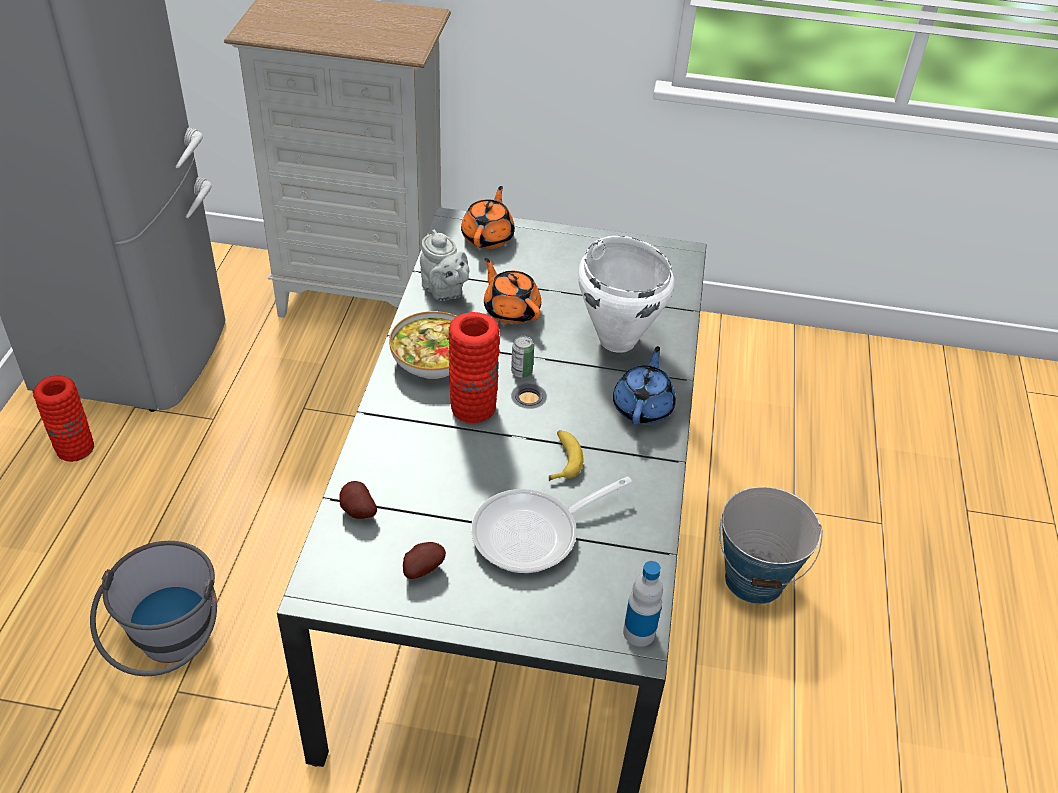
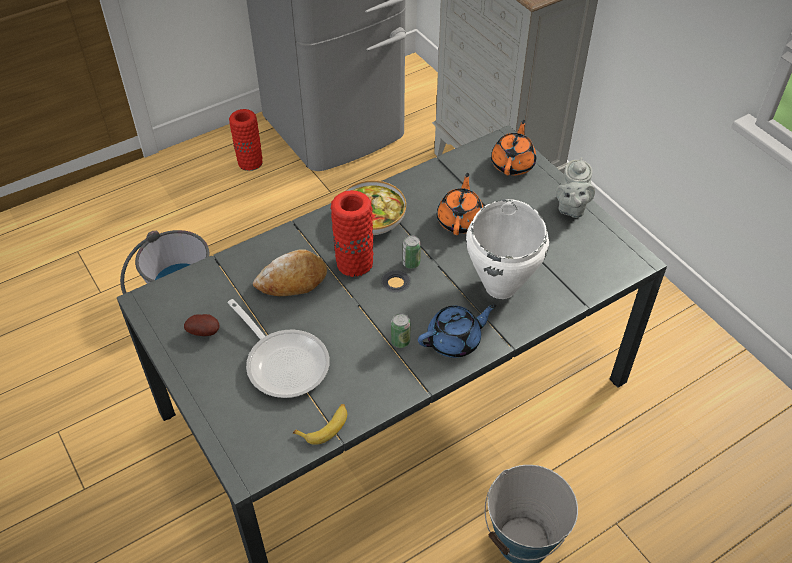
camera: 50 degrees right, 5 degrees up
potato [339,481,377,519] -> none
grey teapot [420,230,469,301] -> grey teapot moved to [555,157,595,218]
orange teapot [461,186,515,249] -> orange teapot turned 45 degrees counterclockwise [491,120,536,175]
frying pan [471,476,632,573] -> frying pan turned 150 degrees counterclockwise [228,299,330,398]
banana [549,430,584,481] -> banana moved to [293,404,347,445]
bottle [623,561,663,646] -> none
none -> bread [253,250,327,296]
none -> can [391,313,411,348]

